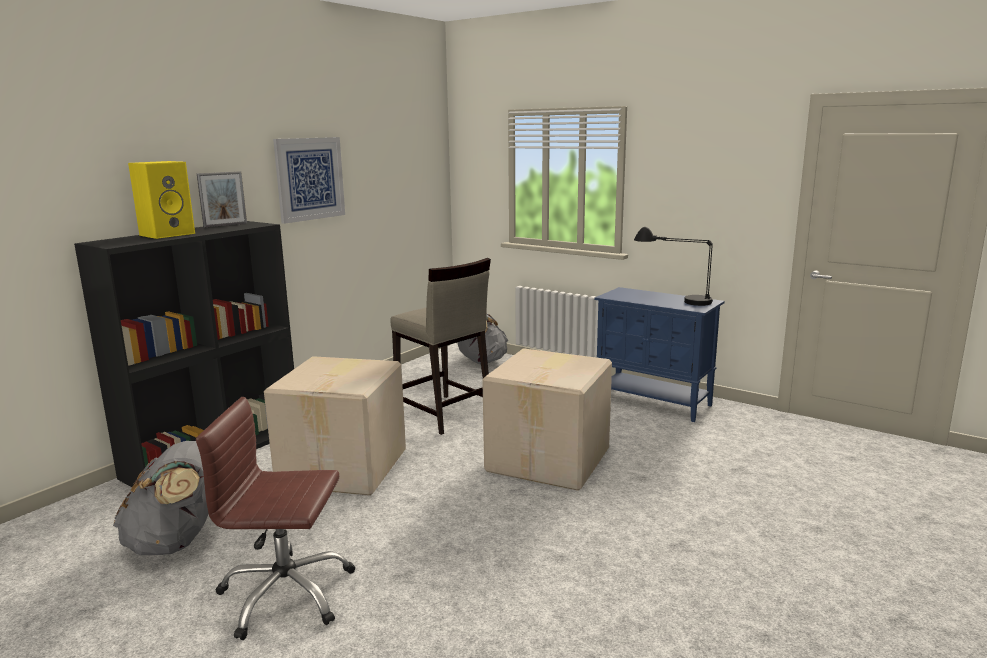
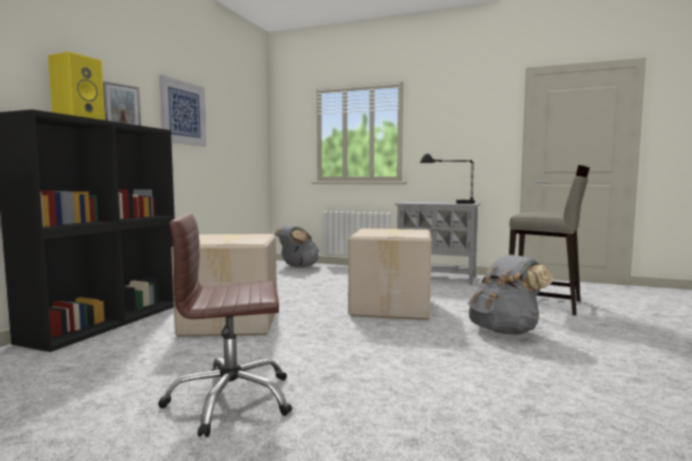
camera: 15 degrees left, 10 degrees down
grey backpack [113,441,209,555] -> grey backpack moved to [468,255,553,335]
beige stool [390,258,491,435] -> beige stool moved to [509,165,590,316]
blue cabinet [594,287,725,422] -> grey cabinet [395,202,480,285]

